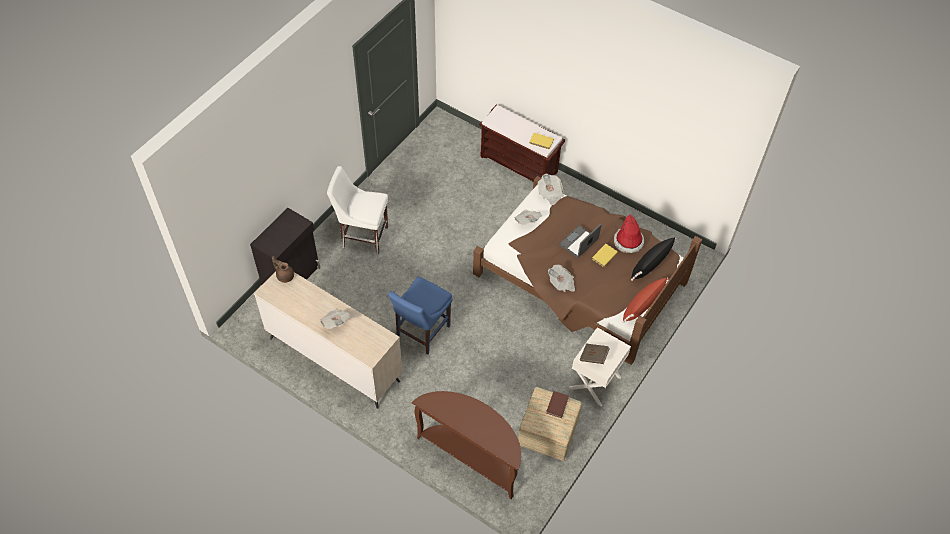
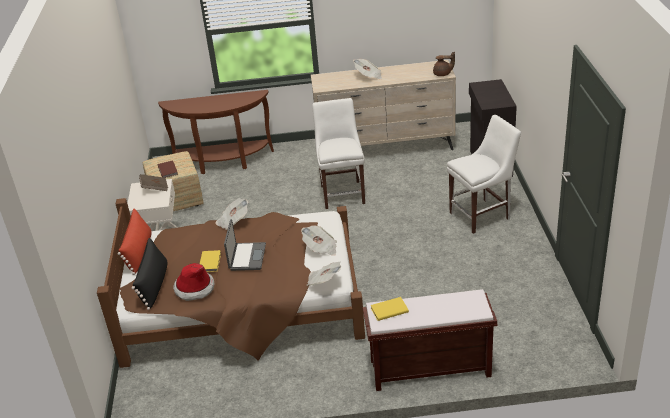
camera: 145 degrees right, 20 degrees down
blue chair [388,276,453,355] -> white chair [312,98,365,209]

